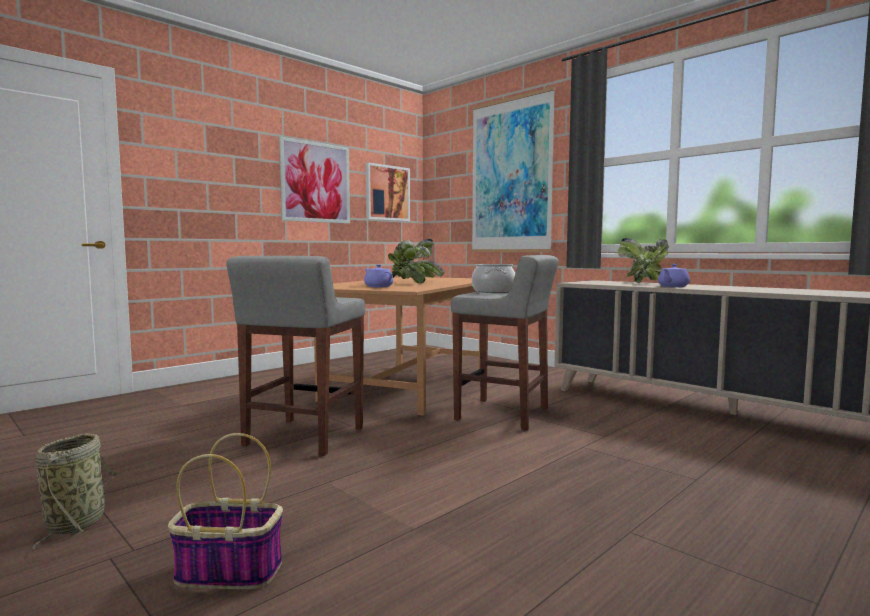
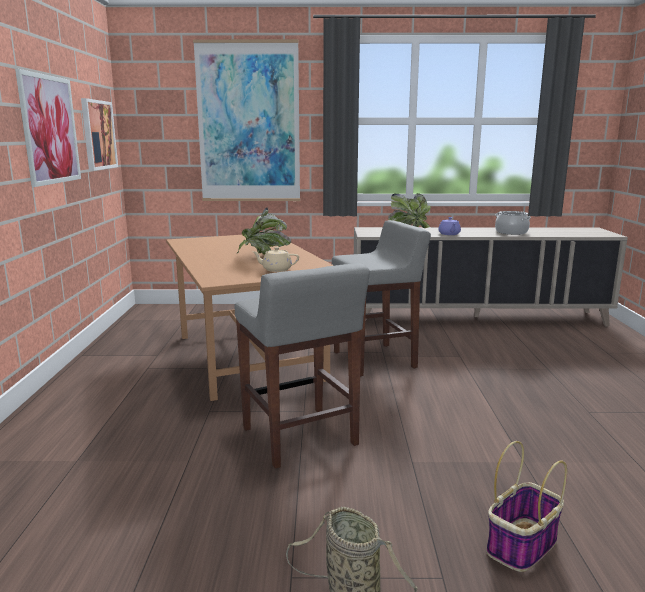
camera: 45 degrees left, 10 degrees up
purple teapot [364,264,393,287] -> beige teapot [252,247,299,272]
cooking pot [472,264,515,293] -> cooking pot moved to [495,211,531,235]

